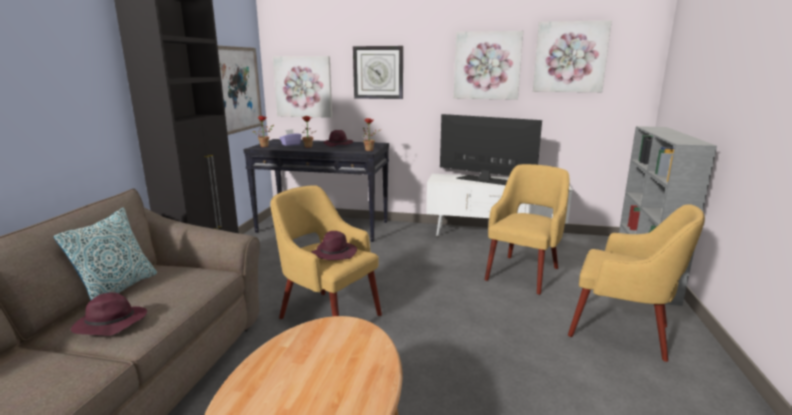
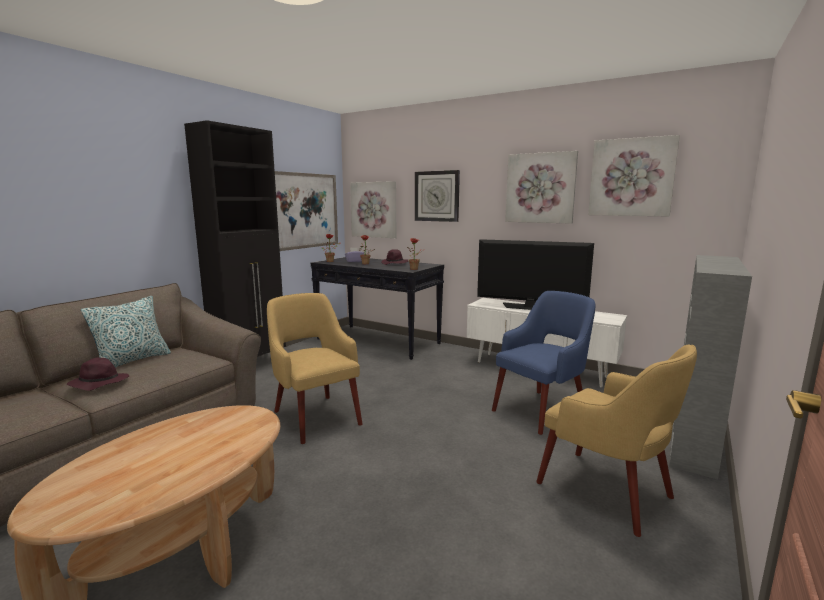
camera: 20 degrees right, 5 degrees down
purple hat [312,231,357,260] -> none
television [440,114,542,185] -> television turned 150 degrees clockwise [477,239,594,310]
yellow armchair [485,164,569,295] -> blue armchair [492,291,596,435]

